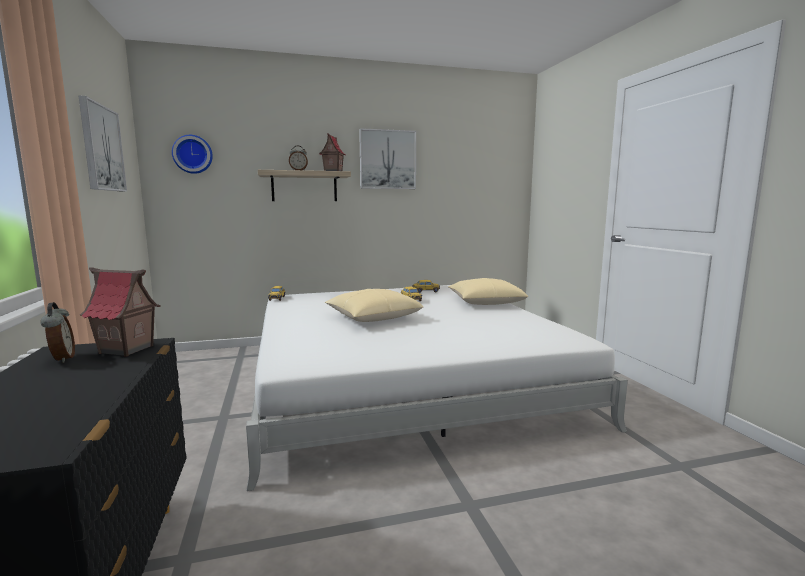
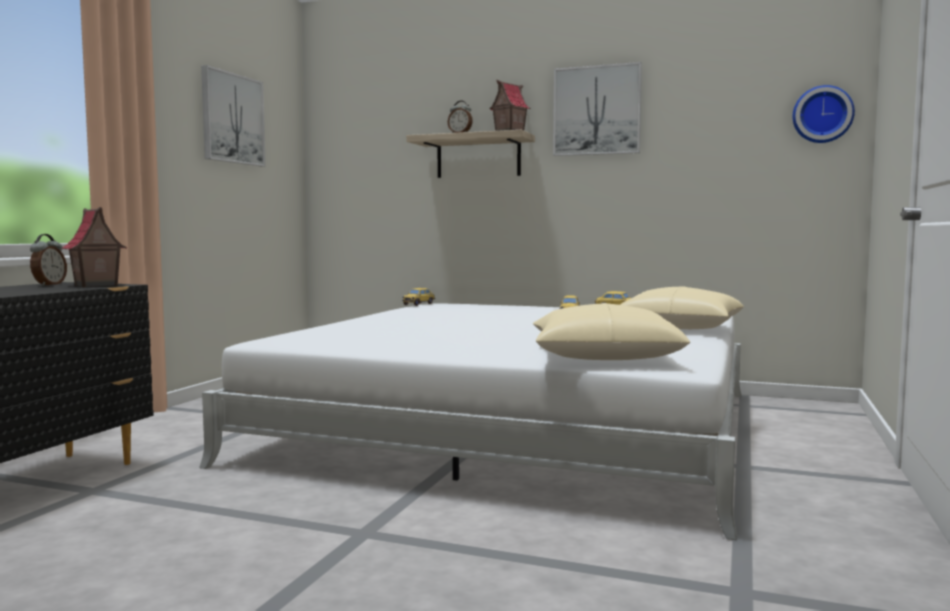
camera: 35 degrees right, 5 degrees down
wall clock [172,135,213,174] -> wall clock moved to [792,85,855,143]
beige pillow [325,289,423,322] -> beige pillow moved to [532,303,690,360]

